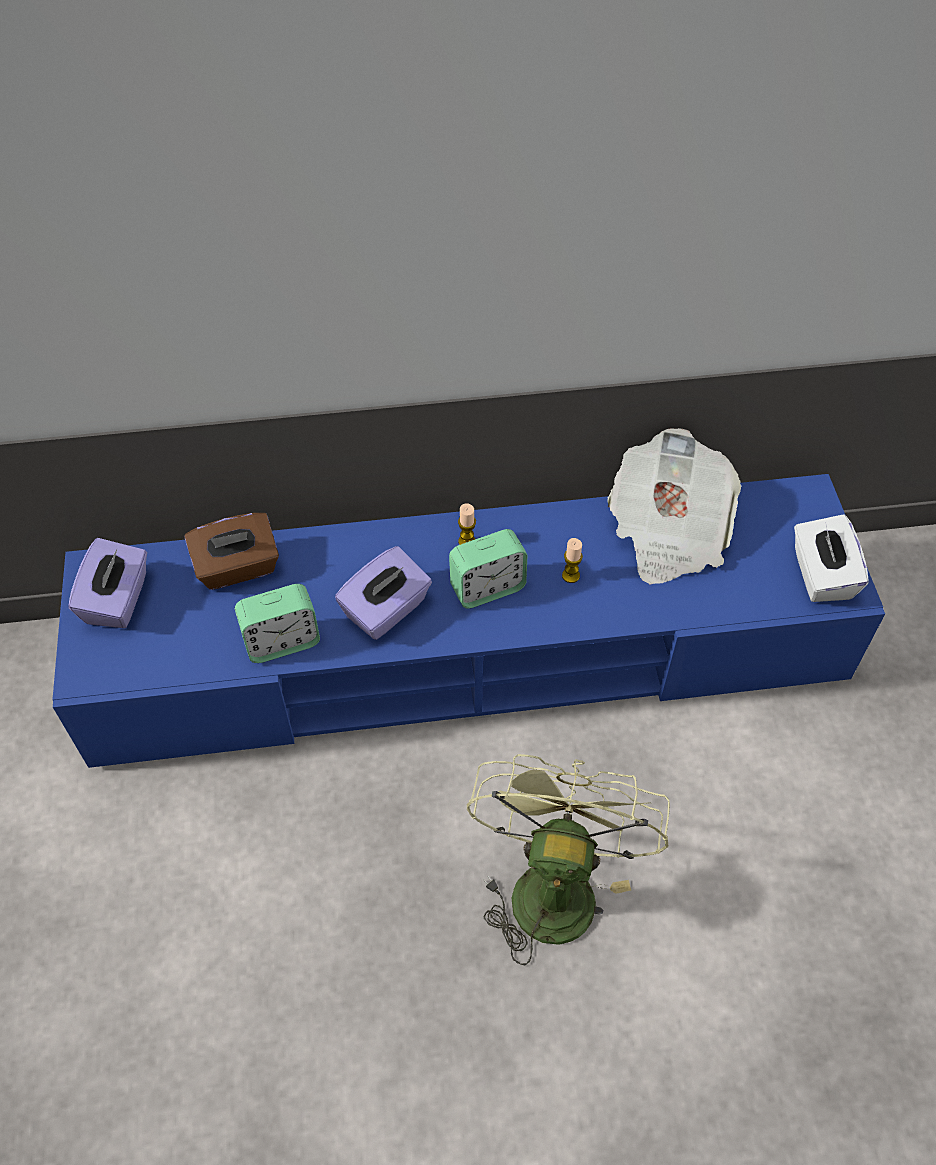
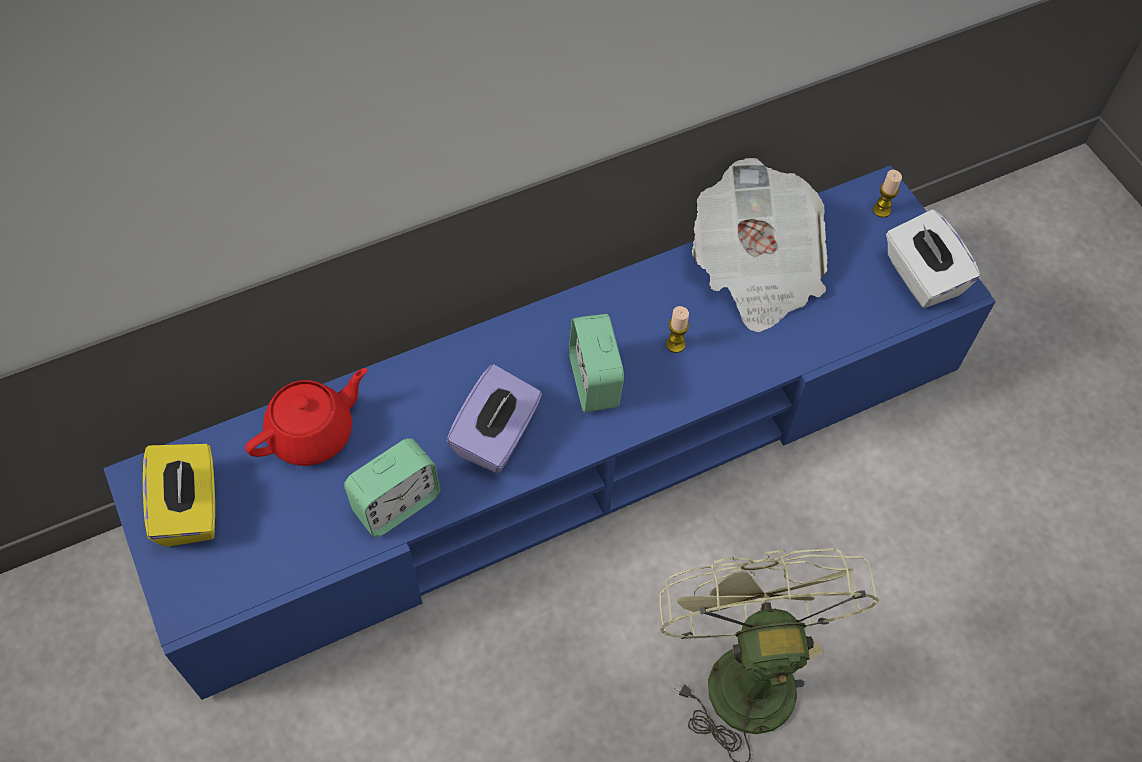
camera: 20 degrees left, 5 degrees up
purple tissue box [68,538,147,628] -> yellow tissue box [143,444,215,547]
brown tissue box [184,513,279,590] -> red teapot [245,368,367,466]
alarm clock [449,529,527,609] -> alarm clock turned 120 degrees clockwise [569,314,624,412]
candle [458,503,476,545] -> candle moved to [873,170,902,218]

